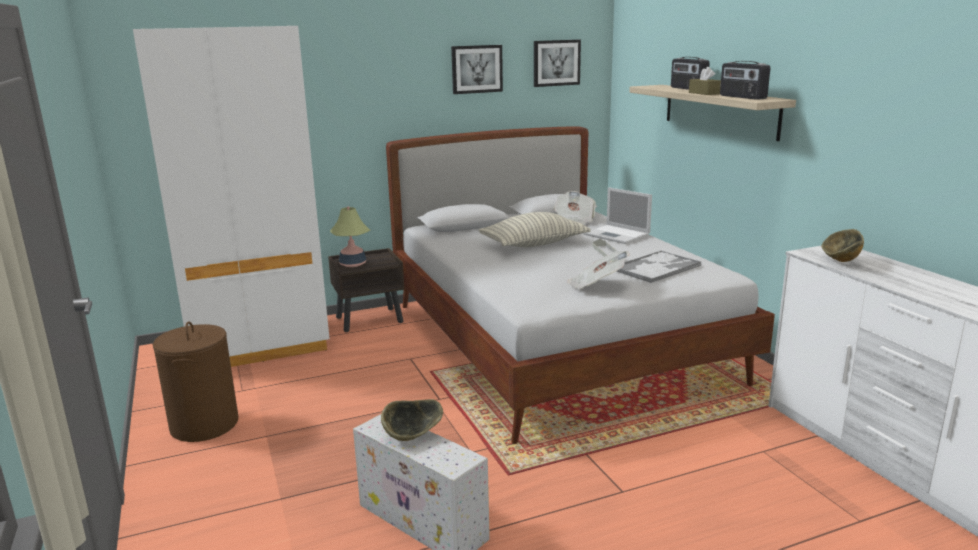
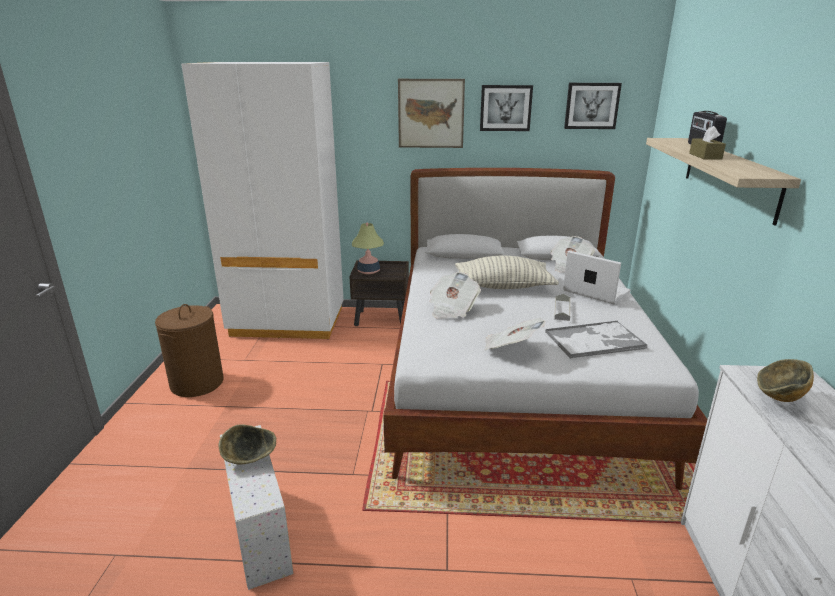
camera: 25 degrees right, 5 degrees up
laptop [583,187,652,244] -> laptop turned 150 degrees clockwise [563,251,631,305]
radio [720,61,770,100] -> none
none -> picture [398,79,465,148]
none -> newspaper [429,272,480,319]

